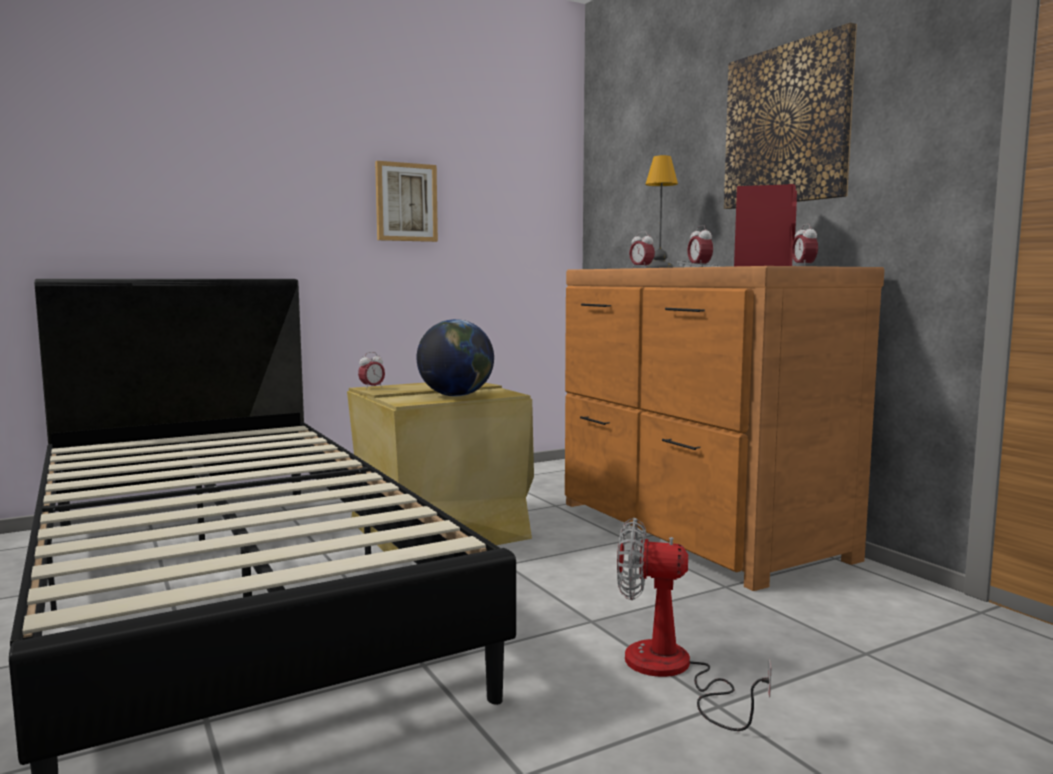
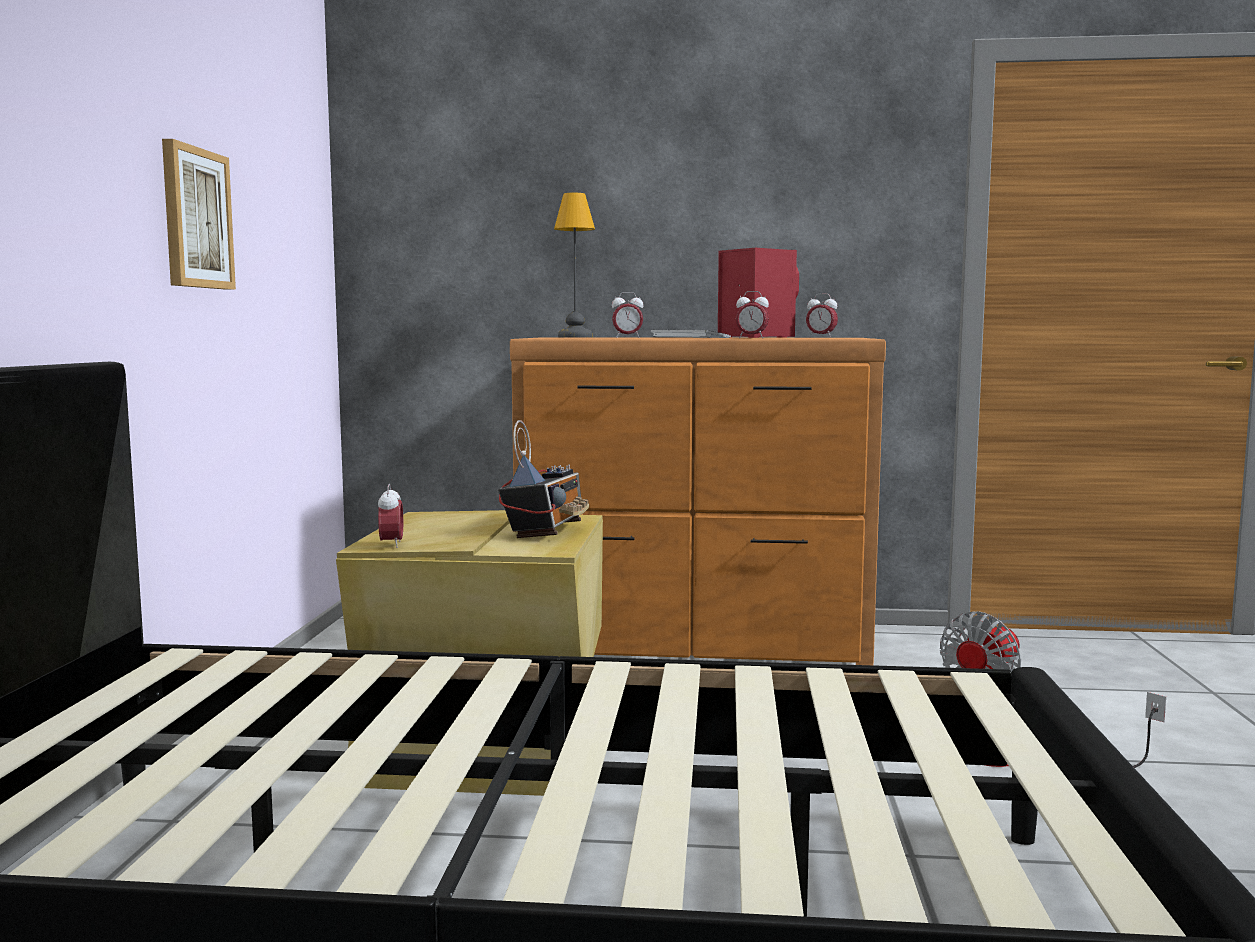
camera: 55 degrees left, 0 degrees up
globe [416,319,494,396] -> radio [498,420,589,538]
picture [724,23,857,209] -> none

